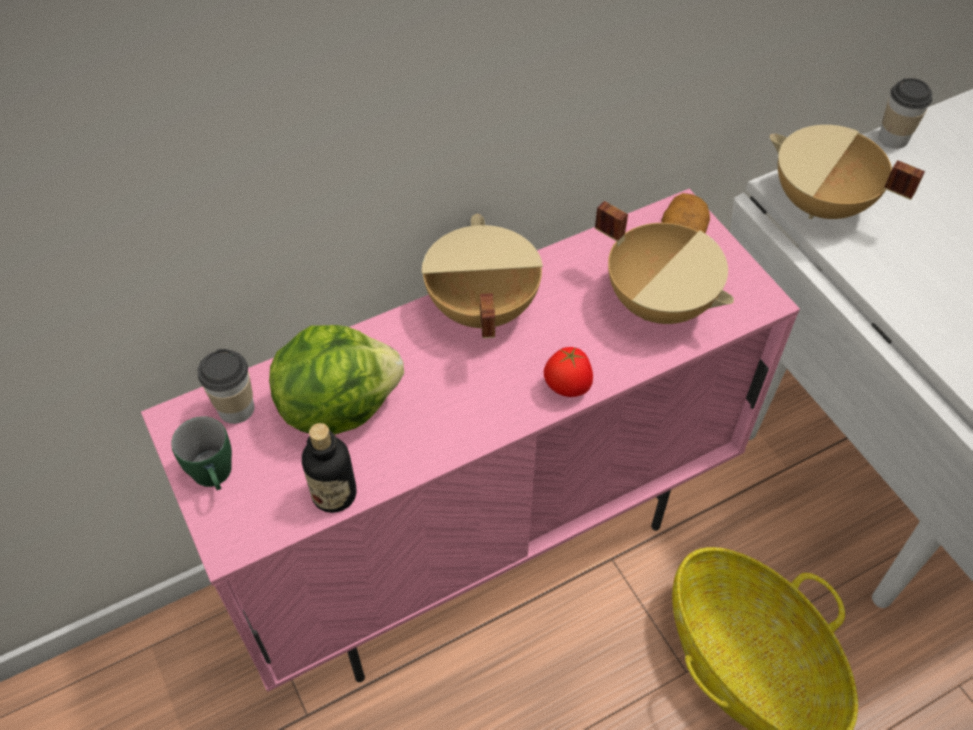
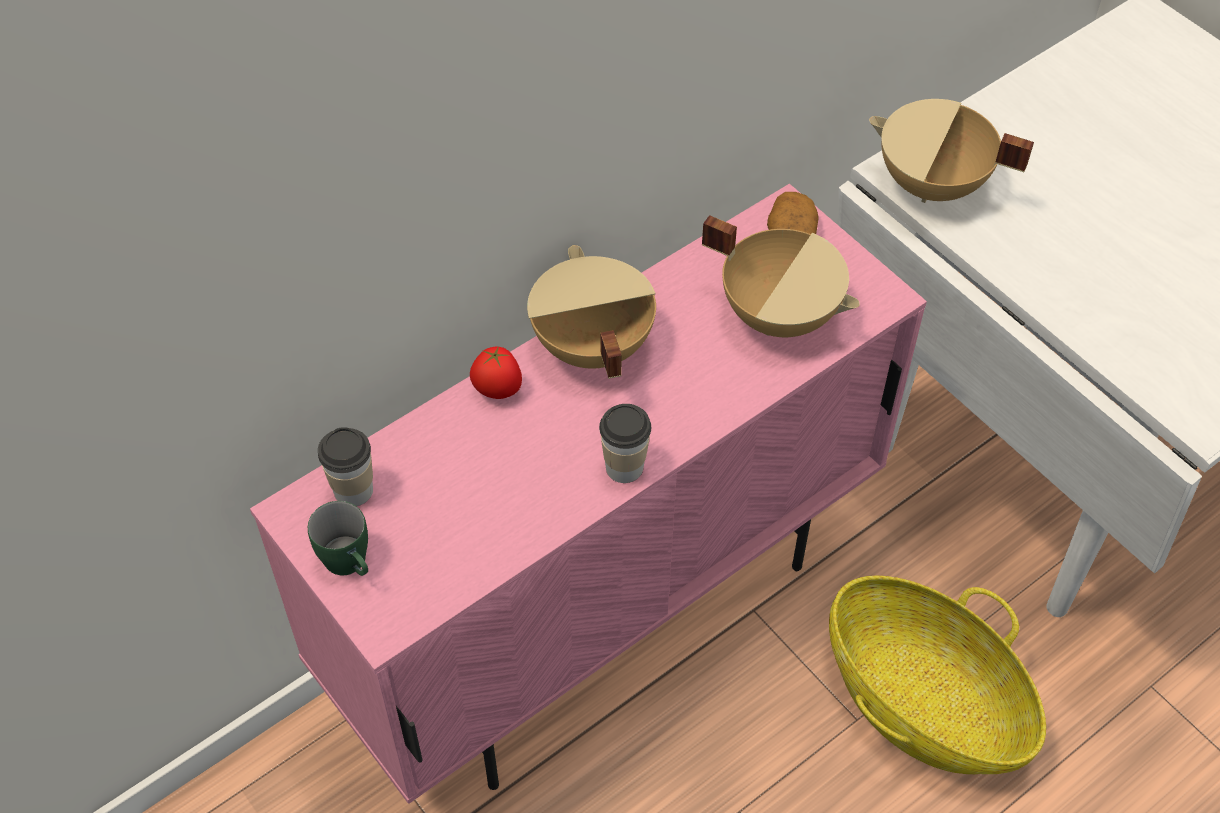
camera: 10 degrees left, 0 degrees up
lettuce [269,325,404,435] -> none
bottle [302,423,356,513] -> none
tomato [544,347,593,397] -> tomato moved to [470,346,522,399]
cup [879,78,932,149] -> cup moved to [599,404,651,483]

